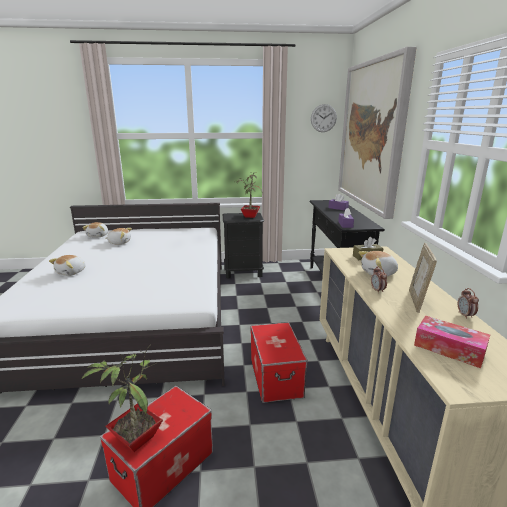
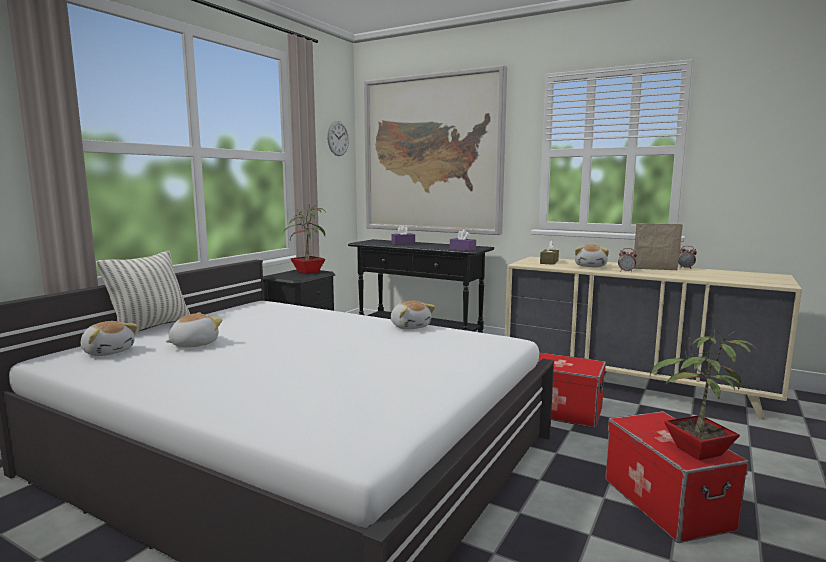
camera: 55 degrees left, 10 degrees down
plush toy [49,255,85,276] -> plush toy moved to [391,301,435,330]
picture frame [409,243,437,313] -> picture frame turned 150 degrees clockwise [633,223,683,270]
tissue box [414,316,490,368] -> none
none -> pillow [96,251,190,333]

